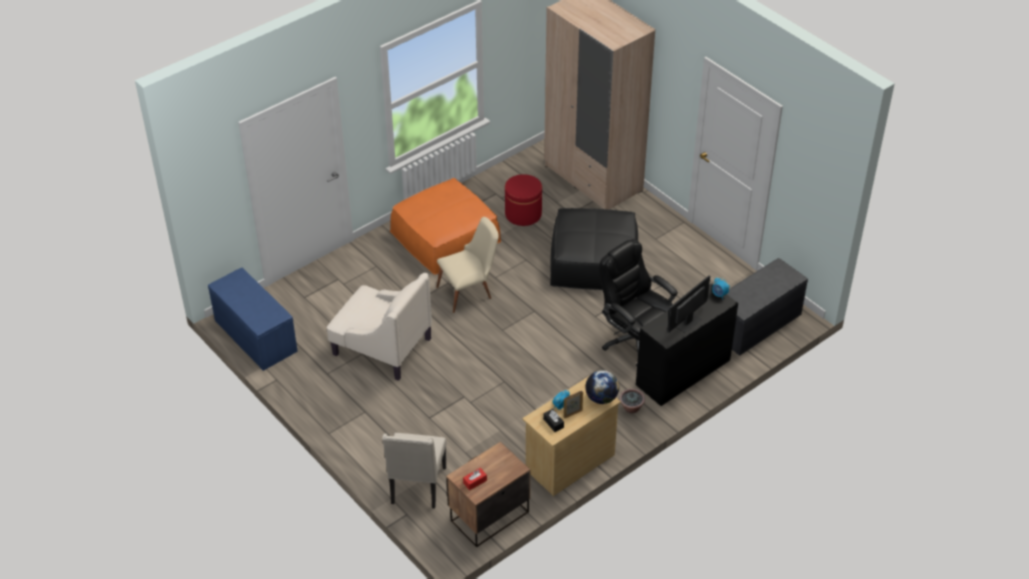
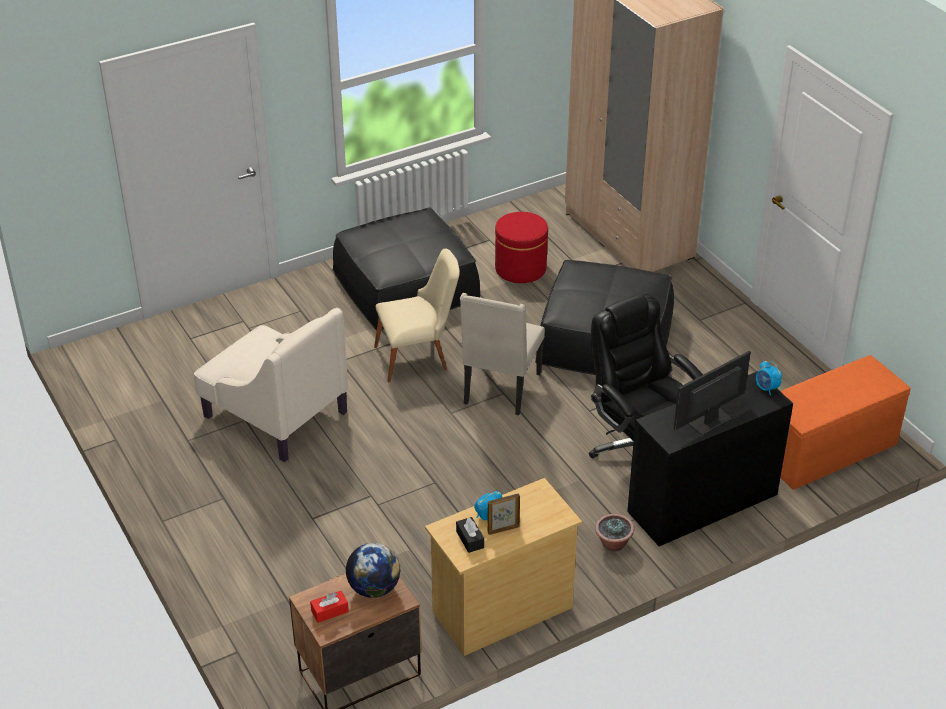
camera: 10 degrees right, 5 degrees down
blue bench [208,268,298,371] -> none
beige chair [382,433,447,508] -> beige chair moved to [460,293,545,415]
orange ottoman [390,178,501,275] -> black ottoman [332,207,481,330]
globe [585,370,619,404] -> globe moved to [346,543,401,598]
grey bench [727,258,808,356] -> orange bench [780,355,911,490]

